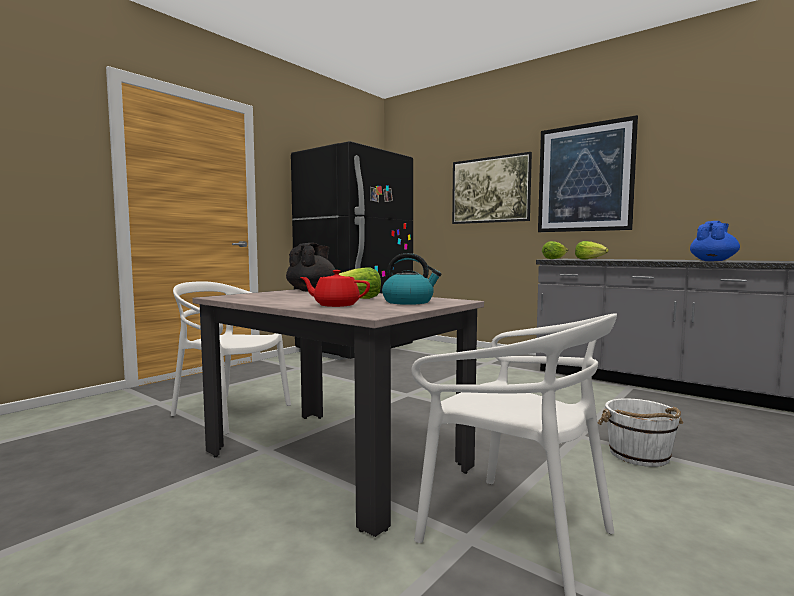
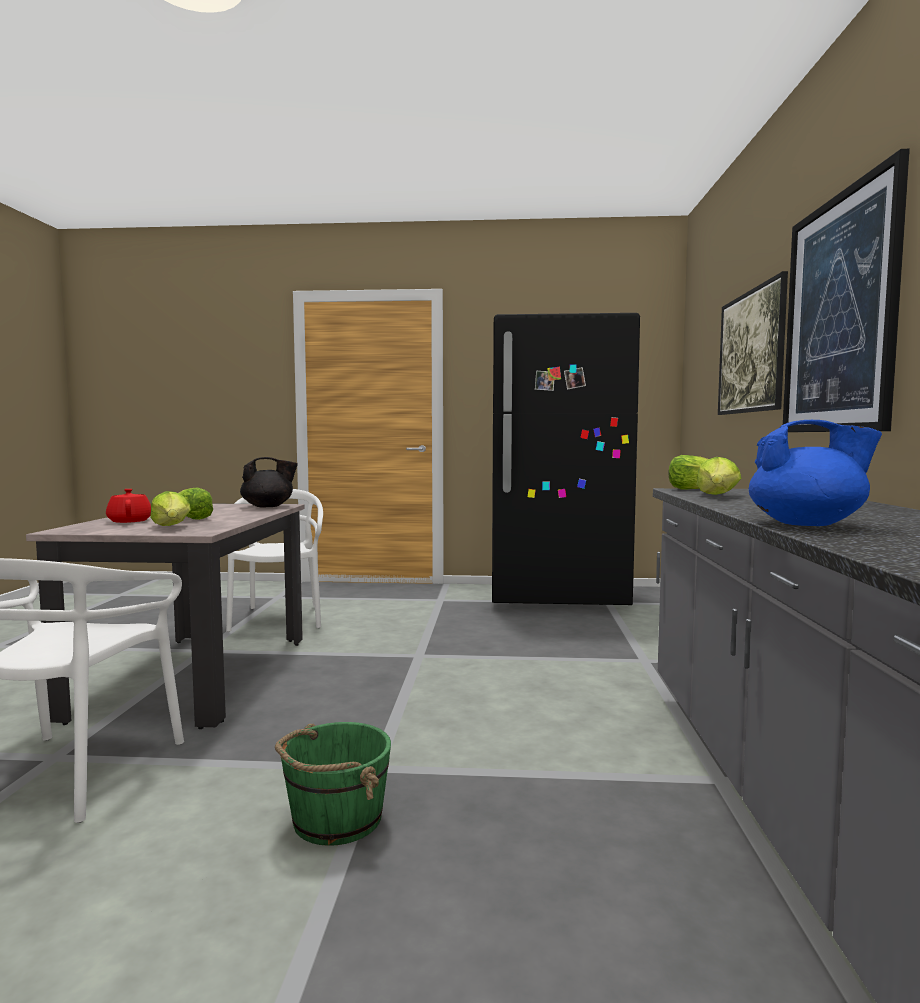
camera: 55 degrees right, 0 degrees up
kettle [382,253,441,305] -> lettuce [150,491,191,526]
white bucket [598,398,683,467] -> green bucket [275,722,391,846]

